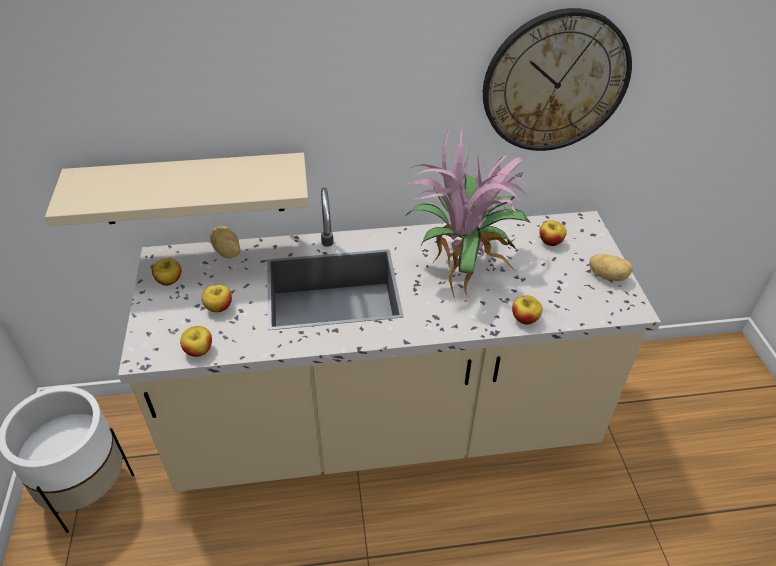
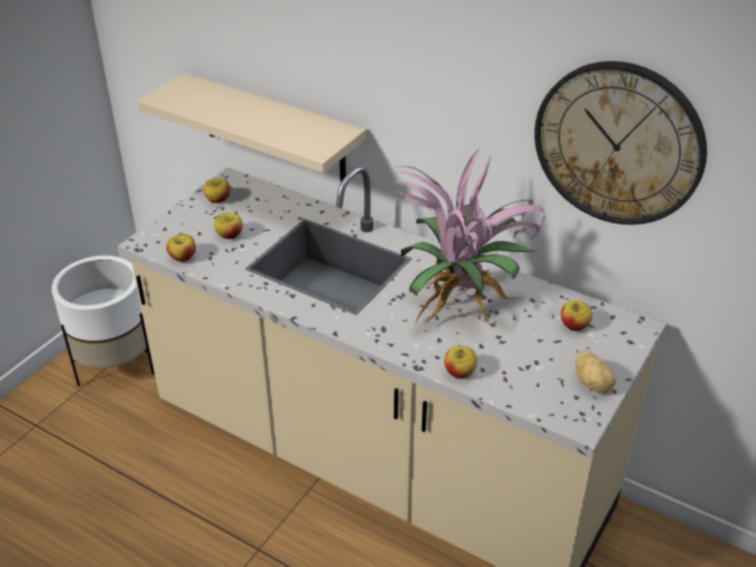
camera: 40 degrees right, 5 degrees down
potato [210,226,240,258] -> none

